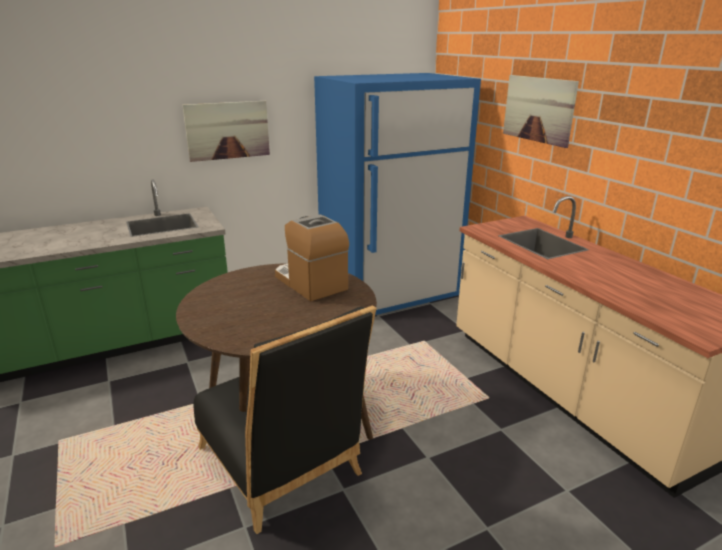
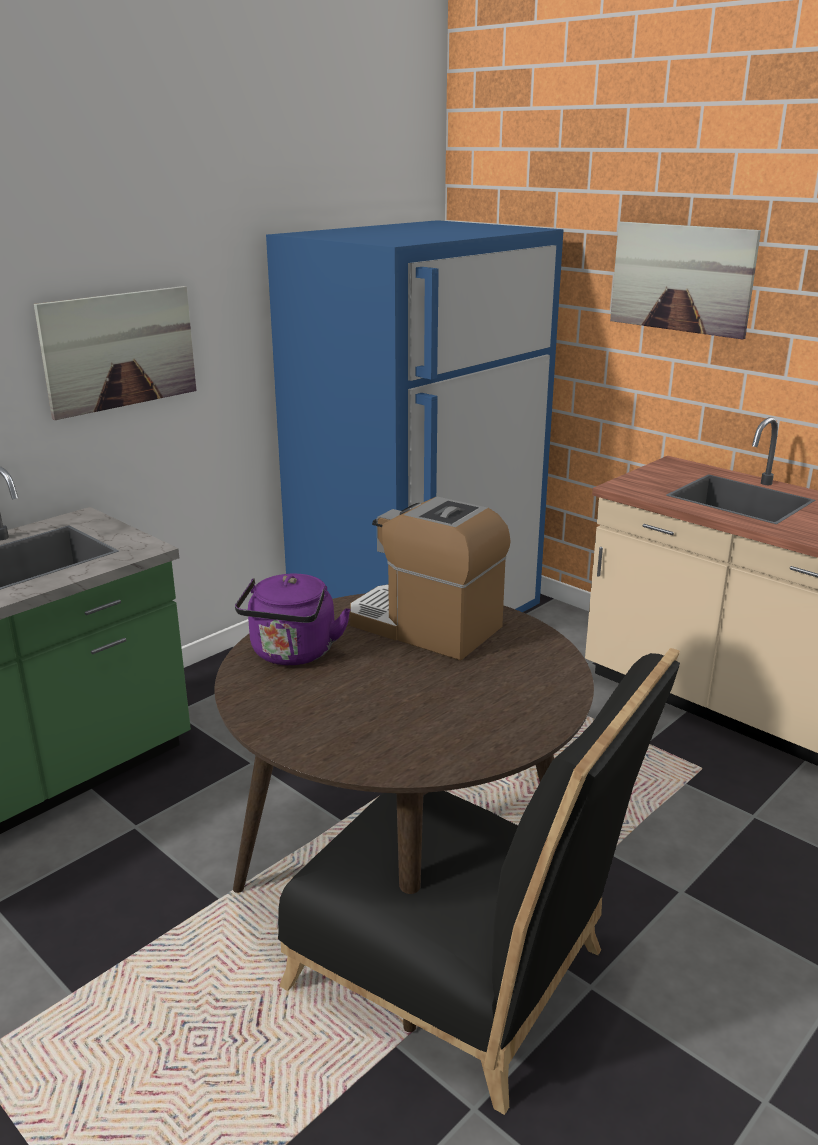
camera: 20 degrees left, 0 degrees up
none -> purple kettle [235,574,351,665]

